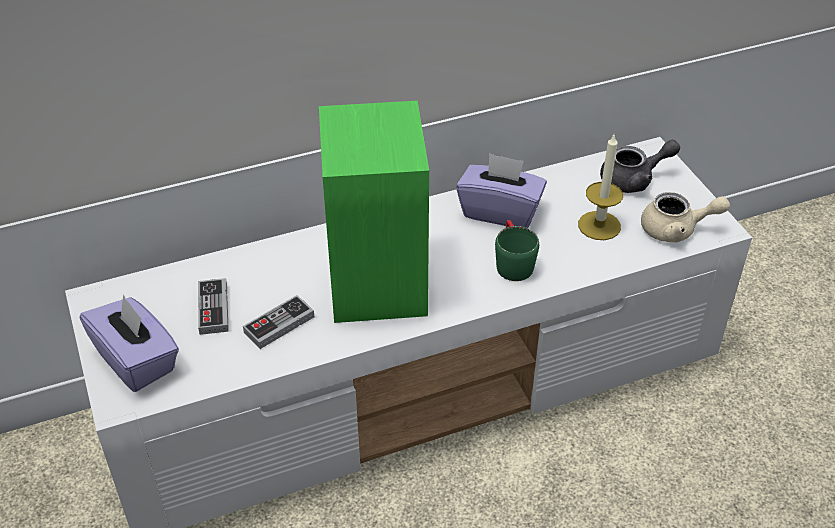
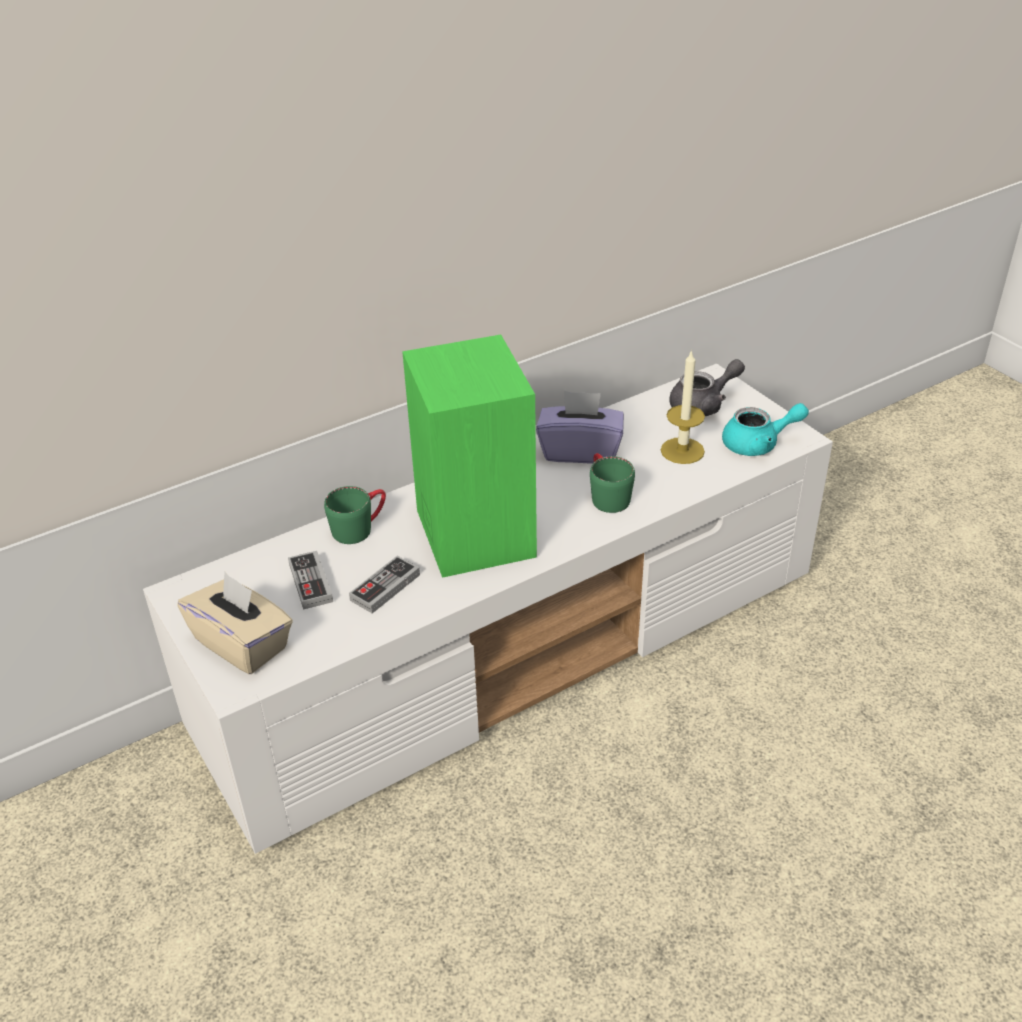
camera: 10 degrees left, 5 degrees down
purple tissue box [80,294,179,392] -> beige tissue box [177,572,293,674]
beige teapot [641,192,730,242] -> turquoise teapot [722,403,809,456]
none -> green mug [324,486,386,544]

